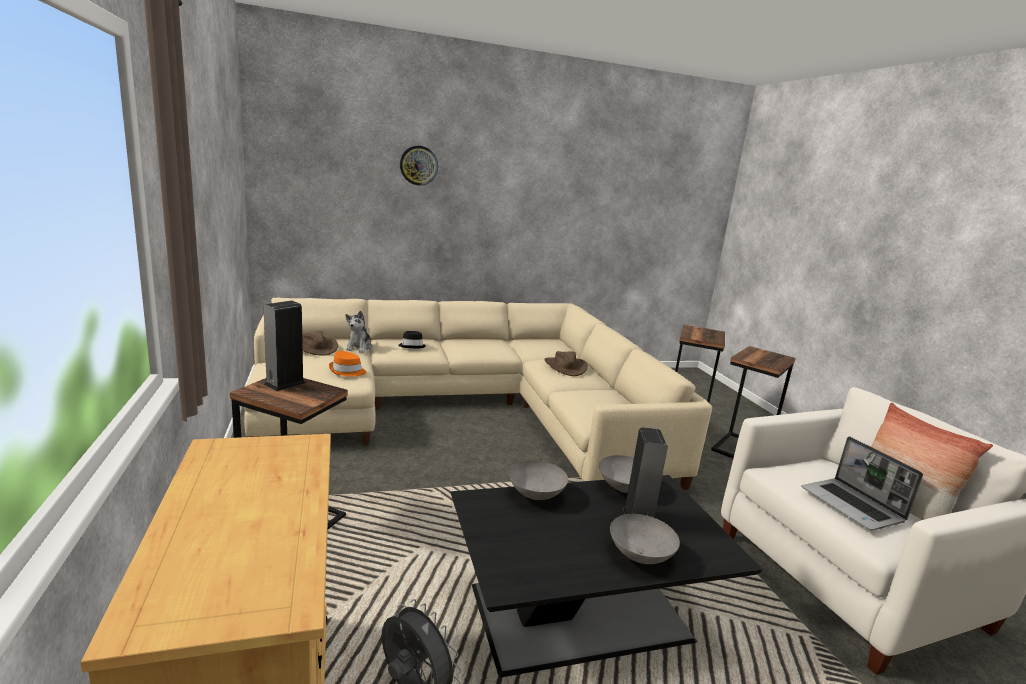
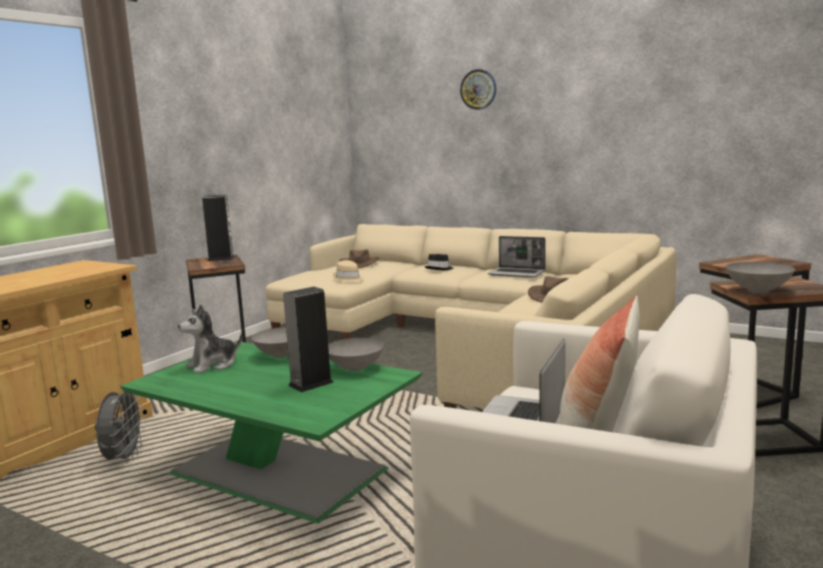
camera: 50 degrees right, 5 degrees down
orange hat [329,351,366,377] -> beige hat [333,260,364,282]
plush toy [345,311,372,353] -> plush toy moved to [178,304,242,374]
black coffee table [450,475,763,677] -> green coffee table [120,342,422,523]
grey bowl [610,514,680,564] -> grey bowl moved to [726,262,795,293]
none -> laptop [488,236,545,278]

